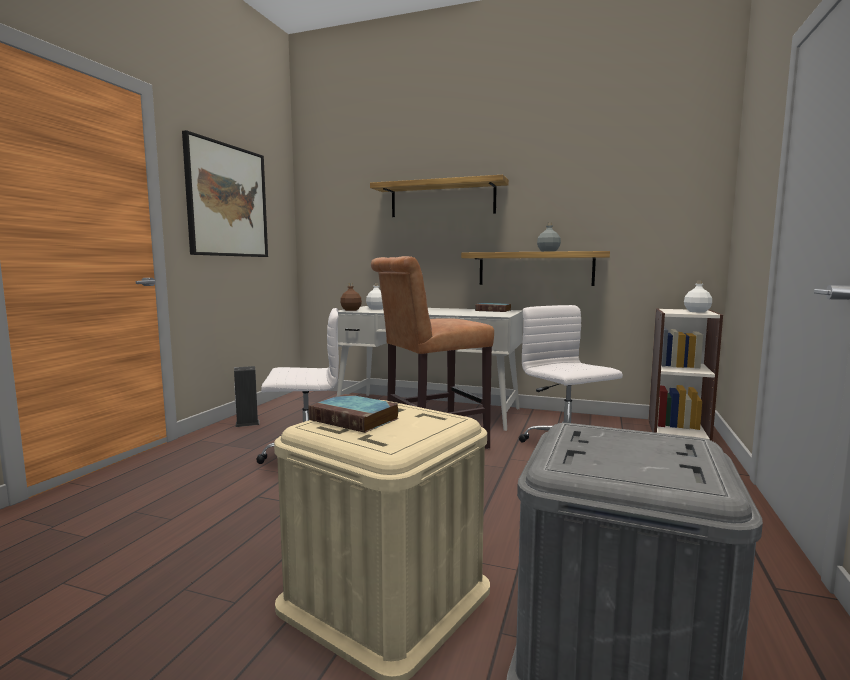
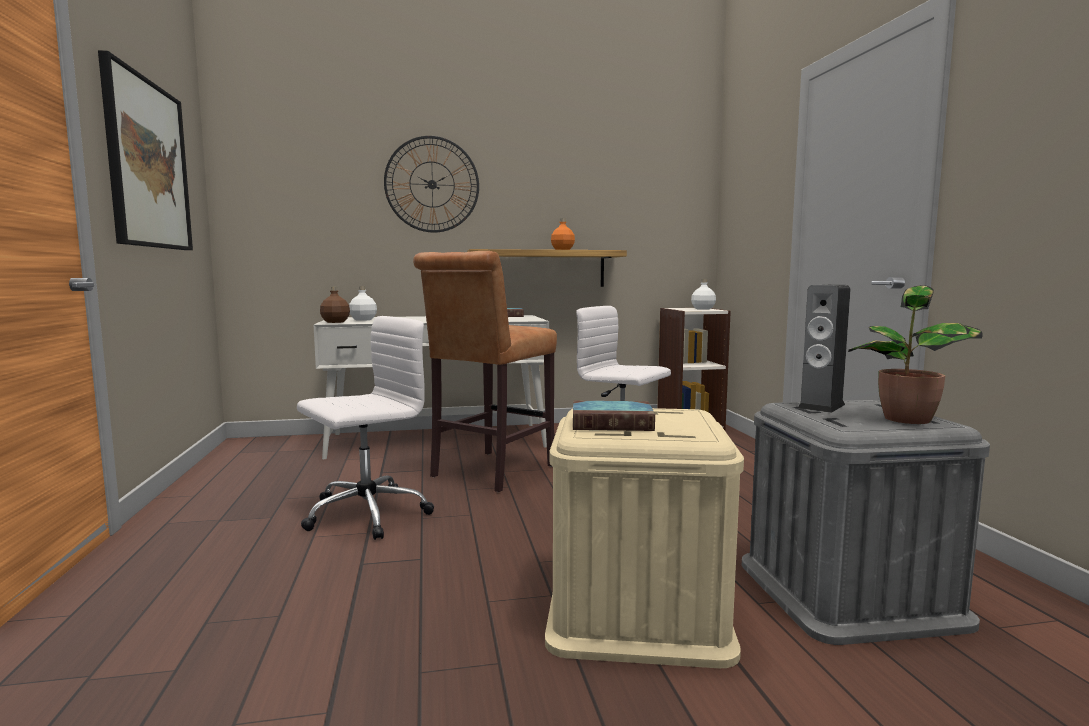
camera: 30 degrees left, 0 degrees up
speaker [234,366,260,427] -> speaker moved to [798,285,850,413]
shelf [370,175,509,217] -> wall clock [384,136,479,233]
grey bottle [537,223,561,252] -> orange bottle [551,218,575,250]
none -> potted plant [848,285,983,424]

